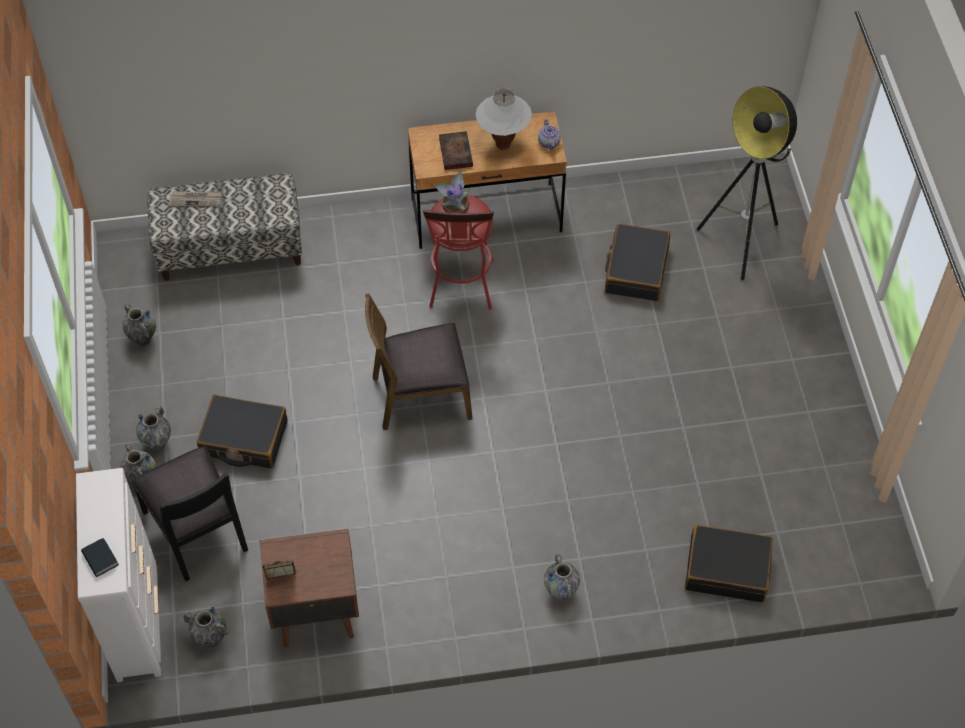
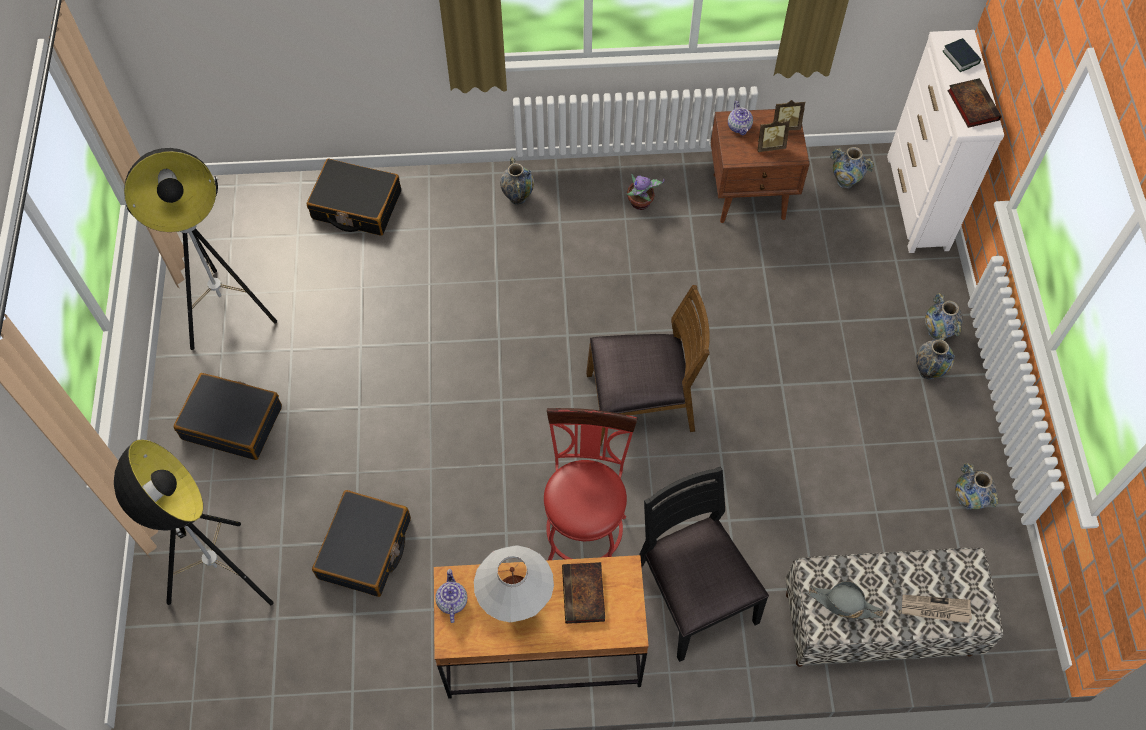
camera: 175 degrees left, 5 degrees up
black chair [131,446,248,581] -> black chair moved to [639,467,769,662]
black suitcase [197,395,288,469] -> black suitcase moved to [174,373,282,460]
potted plant [434,170,470,213] -> potted plant moved to [626,174,664,210]
none -> floor lamp [124,148,277,350]
none -> teapot [728,101,753,135]
none -> picture frame [757,120,790,152]
none -> grey hat [808,581,884,619]
none -> book [947,78,1001,128]

